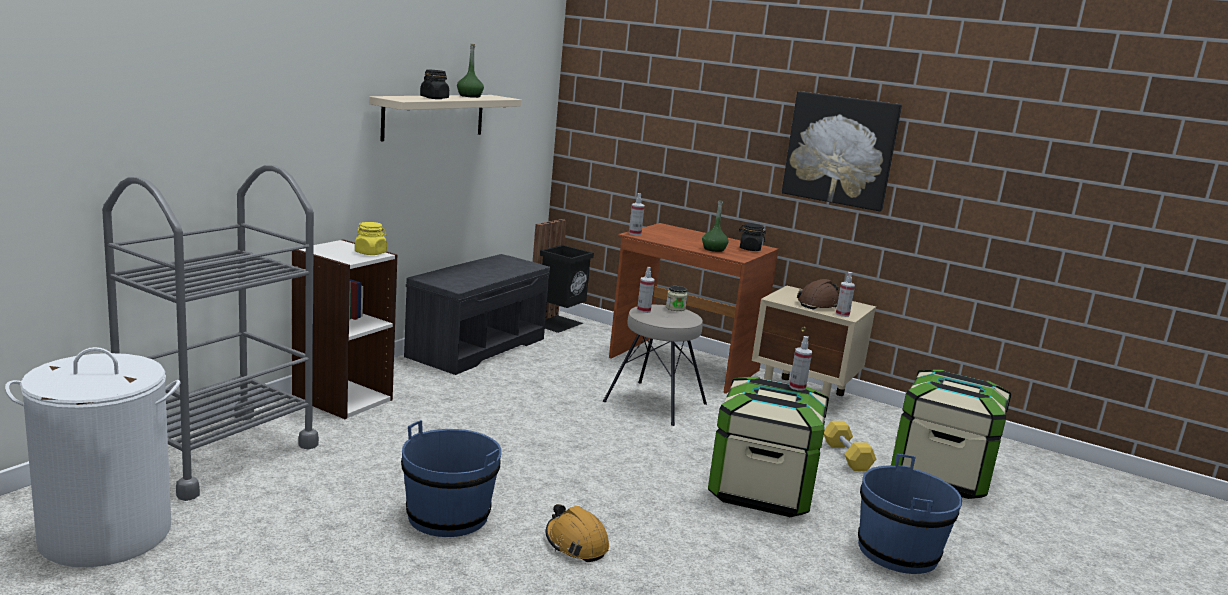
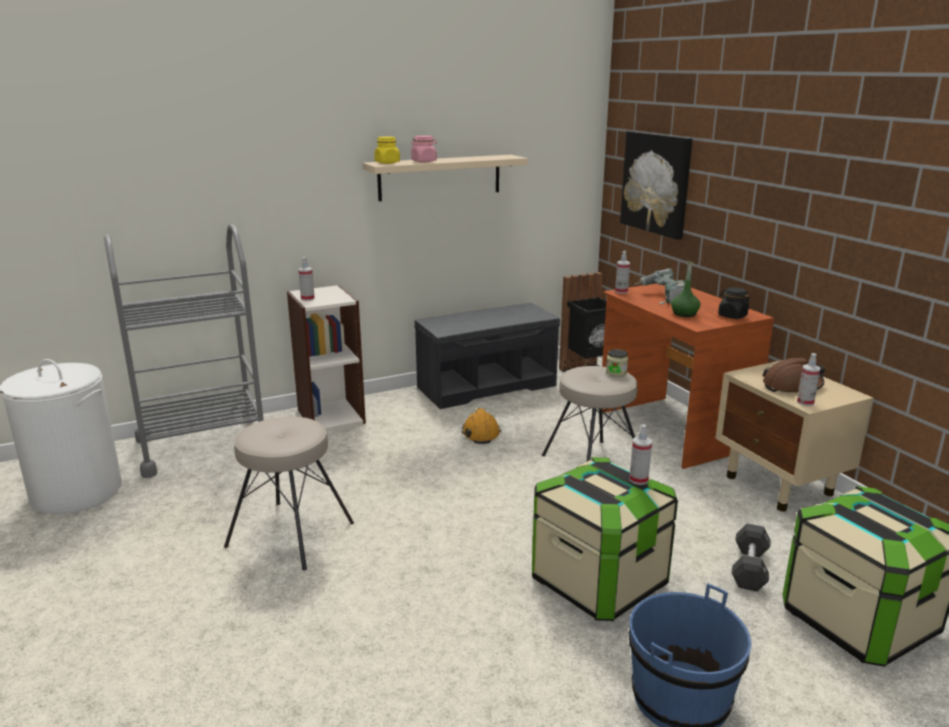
camera: 35 degrees right, 5 degrees up
yellow jar [355,222,387,255] -> yellow jar moved to [374,136,400,164]
blue bucket [401,420,502,537] -> beige stool [224,417,354,570]
black jar [420,70,449,99] -> pink jar [411,136,437,162]
green bottle [457,44,484,98] -> none
orange hard hat [546,504,609,562] -> orange hard hat moved to [461,408,501,444]
spray bottle [637,267,655,313] -> spray bottle moved to [298,257,315,301]
picture [782,91,902,211] -> picture moved to [620,131,692,240]
yellow dumbbell [824,421,876,471] -> black dumbbell [732,523,771,592]
none -> power drill [635,268,685,304]

